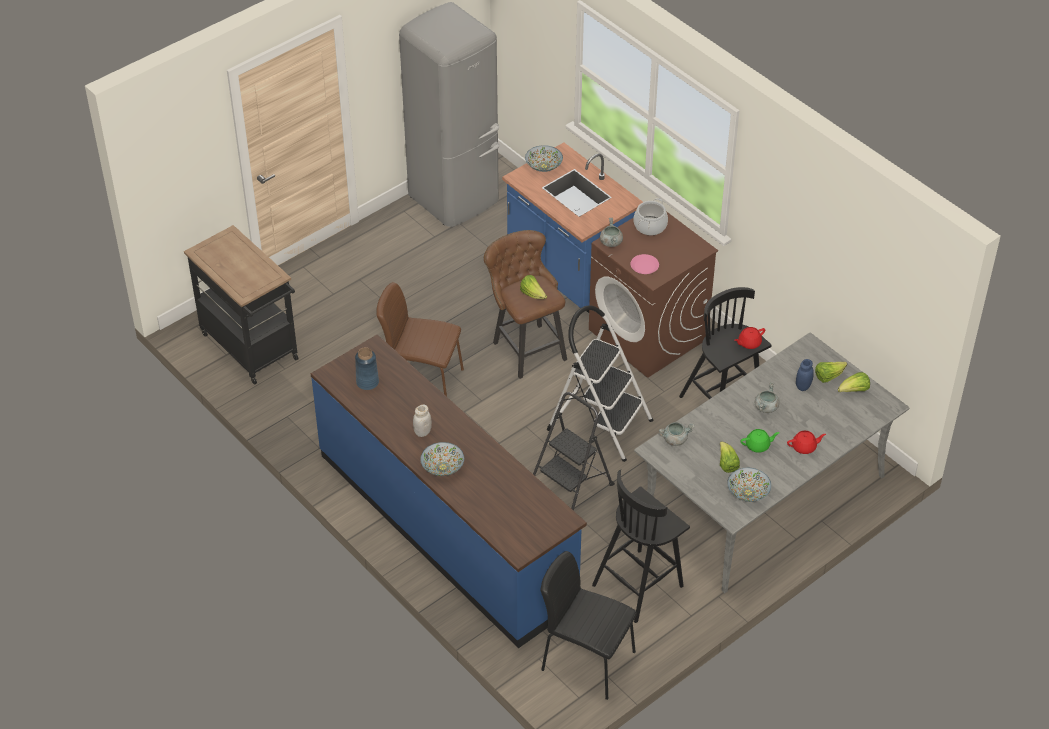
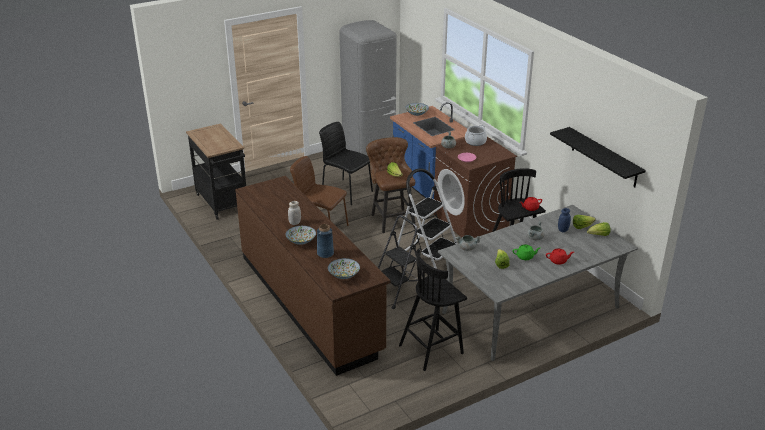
camera: 10 degrees right, 15 degrees down
blue counter [311,334,587,648] -> brown counter [235,176,391,376]
blue vase [355,347,379,390] -> blue vase moved to [317,224,334,258]
black chair [540,551,637,700] -> black chair moved to [319,122,373,205]
bowl [727,468,771,502] -> bowl moved to [328,258,360,279]
none -> black shelf [550,127,646,187]

